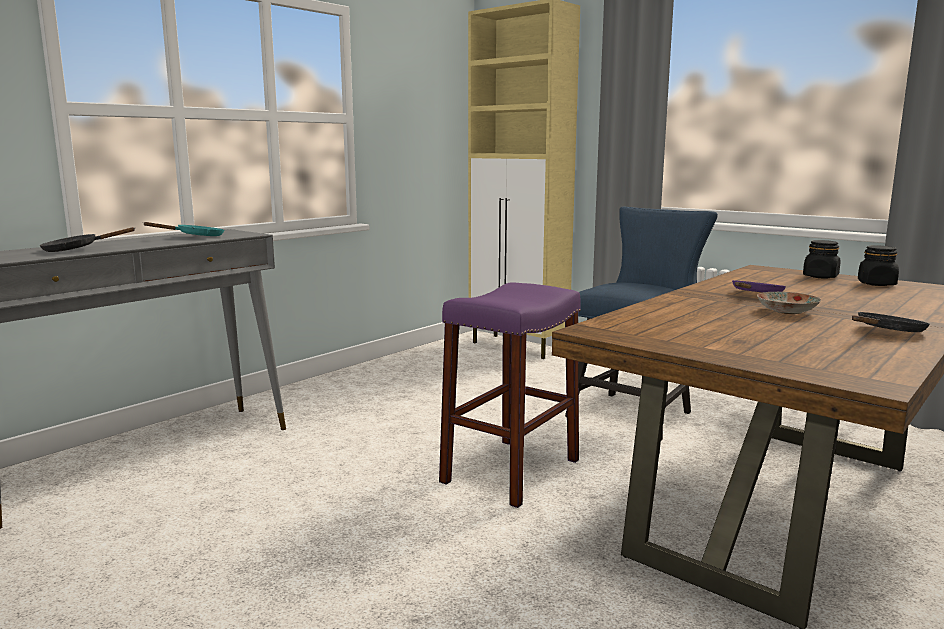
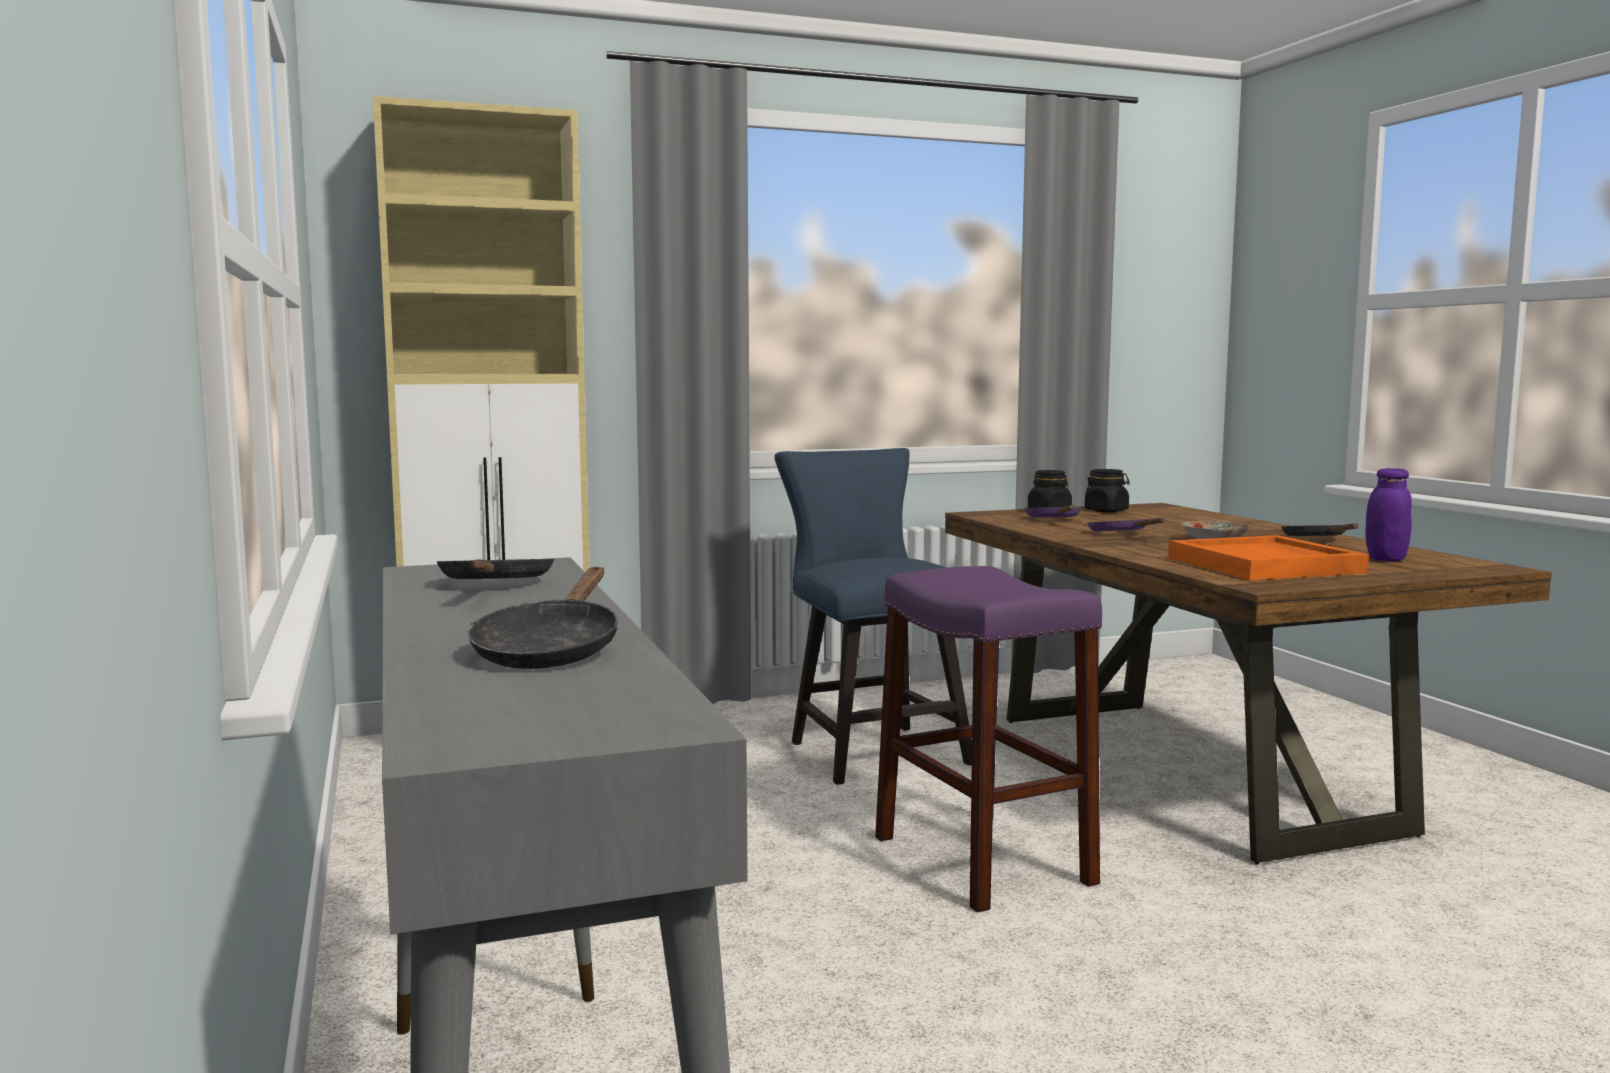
camera: 60 degrees left, 5 degrees down
turquoise frying pan [144,222,224,236] -> black frying pan [437,559,554,579]
none -> purple frying pan [1025,505,1081,518]
none -> orange tray [1168,535,1369,580]
none -> purple jar [1366,468,1412,561]

